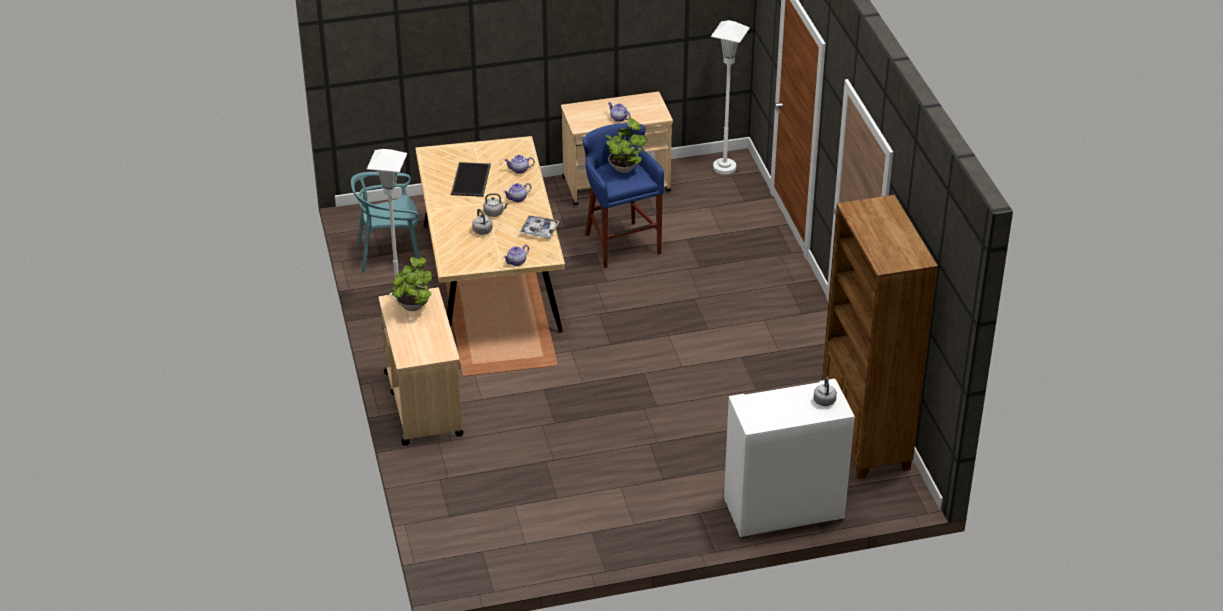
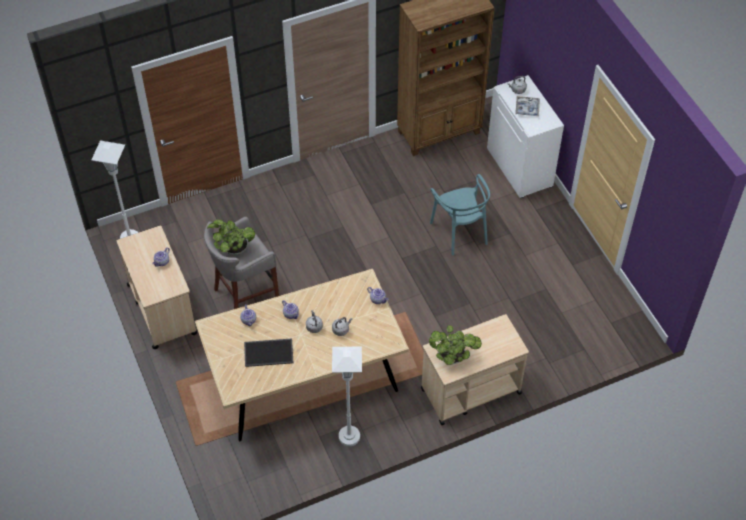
camera: 100 degrees left, 15 degrees up
turquoise chair [351,172,420,272] -> turquoise chair moved to [430,174,490,255]
tray [519,215,559,239] -> tray moved to [515,96,540,116]
blue stool [582,123,664,269] -> grey stool [204,217,279,309]

